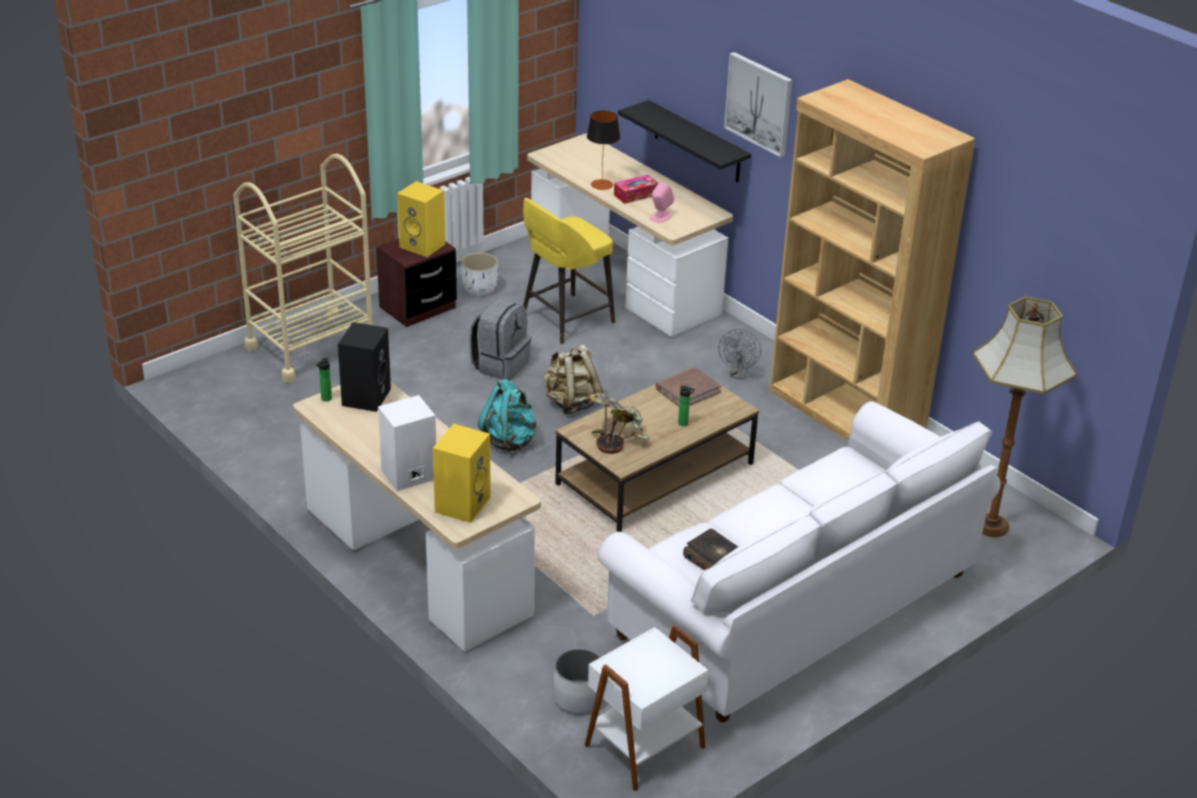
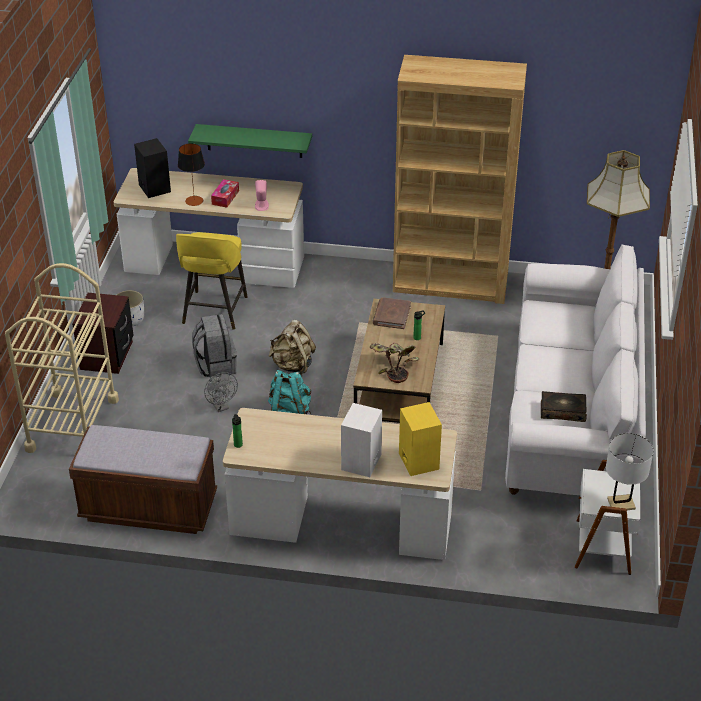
camera: 40 degrees left, 5 degrees up
black speaker [338,322,391,412] -> black speaker moved to [134,138,171,198]
yellow speaker [397,181,445,257] -> none
white planter [553,648,603,714] -> none
black shelf [618,100,751,182] -> green shelf [188,124,312,158]
grey fan [718,329,761,379] -> grey fan moved to [204,372,238,412]
picture [724,52,792,158] -> none
none -> brown bench [69,425,217,534]
none -> white table lamp [606,433,654,510]

